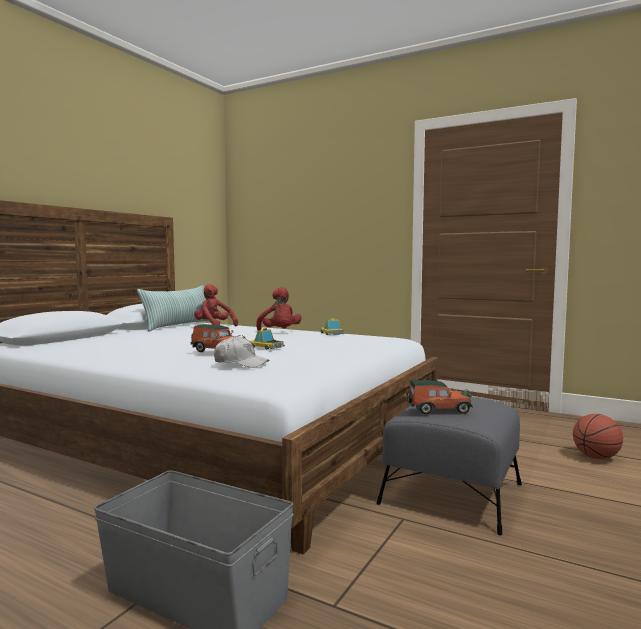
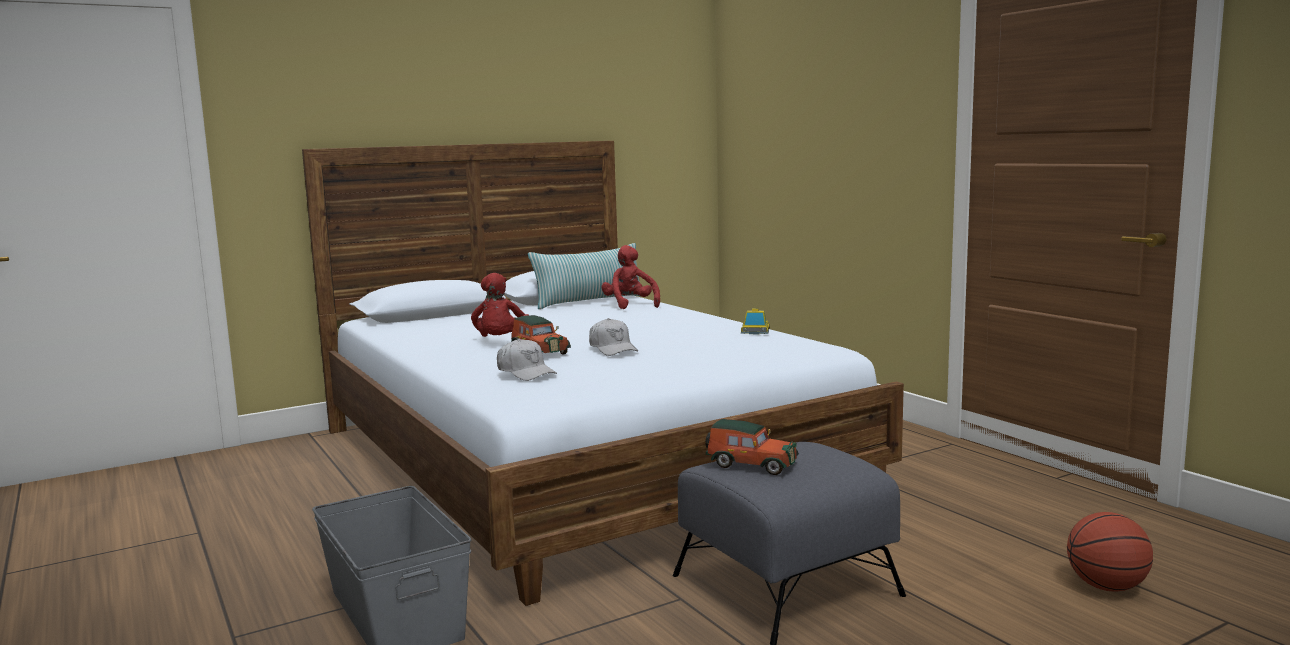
camera: 30 degrees right, 5 degrees up
toy car [250,328,285,349] -> white cap [589,318,638,356]
red plush toy [256,287,302,331] -> red plush toy moved to [471,273,528,337]

